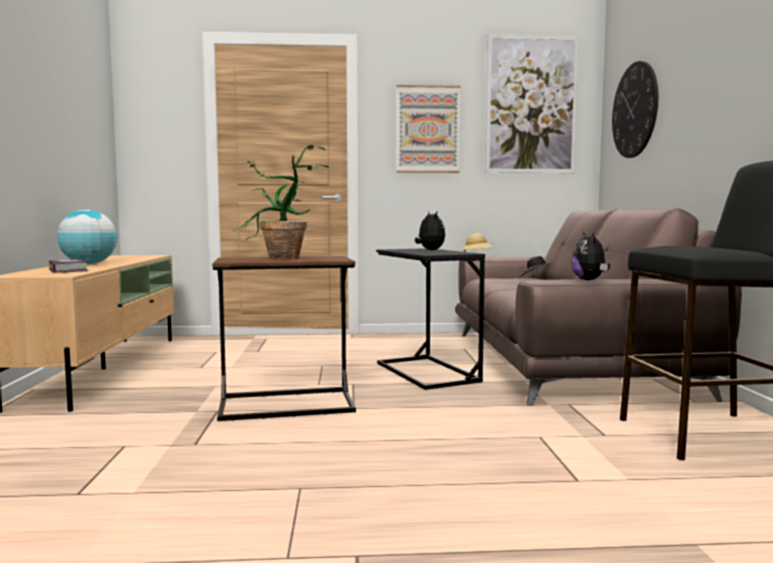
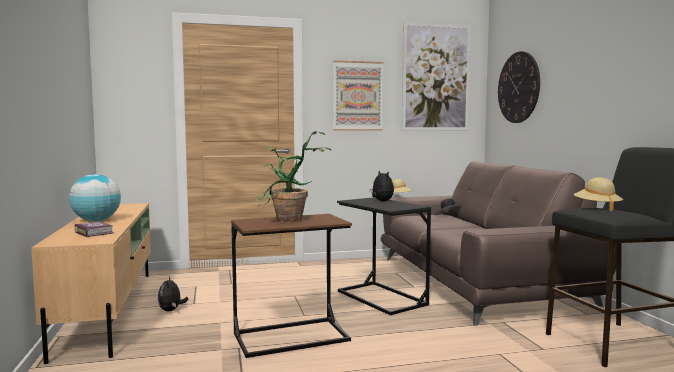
camera: 10 degrees left, 0 degrees up
plush toy [571,232,610,280] -> plush toy moved to [158,276,188,311]
none -> beige hat [574,177,623,211]

